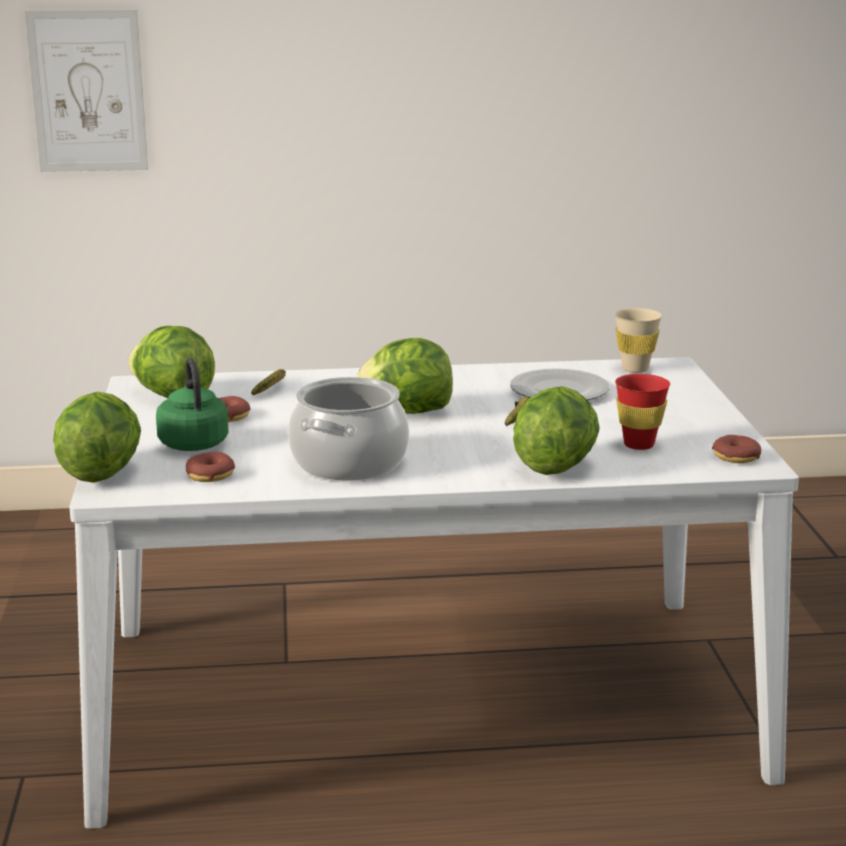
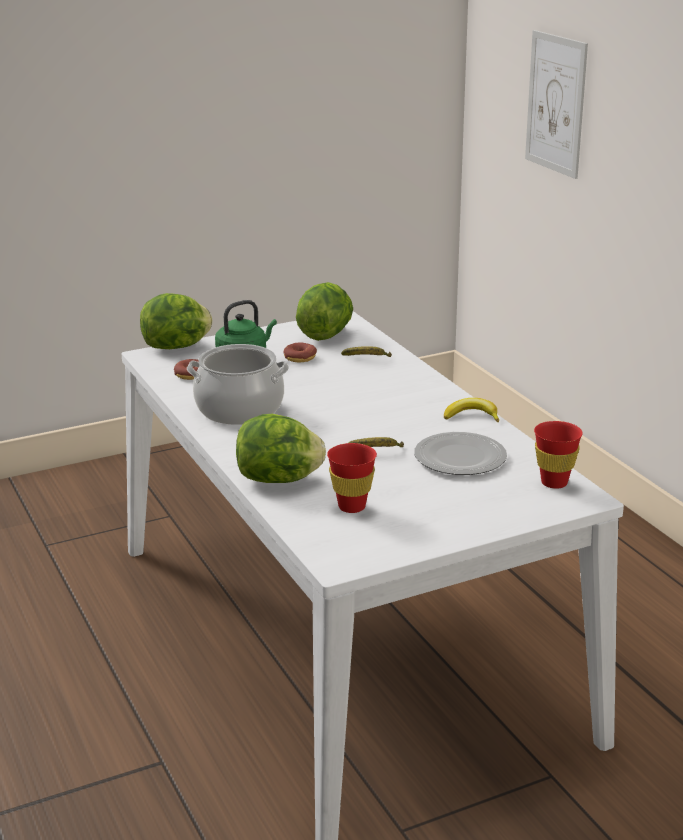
camera: 70 degrees right, 5 degrees up
lettuce [356,338,453,414] -> none
beige cup [615,308,662,373] -> red cup [534,421,583,489]
donut [712,435,761,463] -> none
none -> banana [444,398,499,422]

